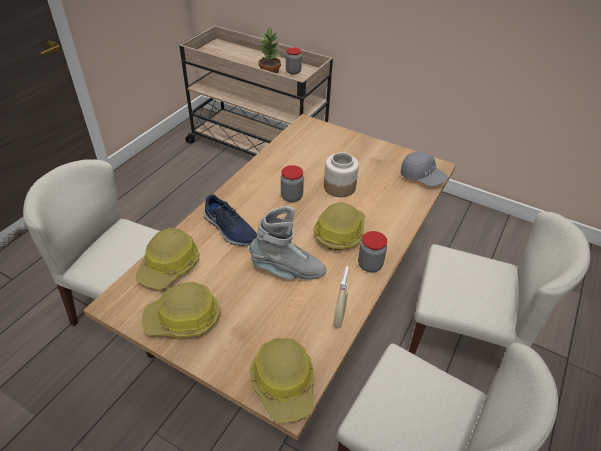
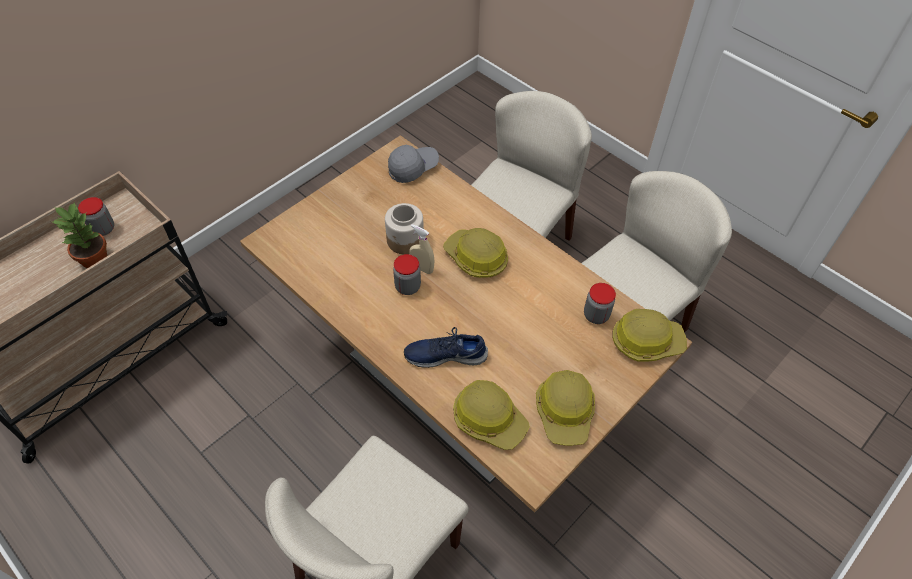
camera: 75 degrees left, 10 degrees up
blue shoe [203,194,257,246] -> blue shoe turned 150 degrees counterclockwise [404,327,488,368]
grey boot [249,206,326,280] -> none
beige spray bottle [333,266,349,328] -> beige spray bottle moved to [410,224,435,274]
jar [358,231,387,272] -> jar moved to [584,283,616,324]

